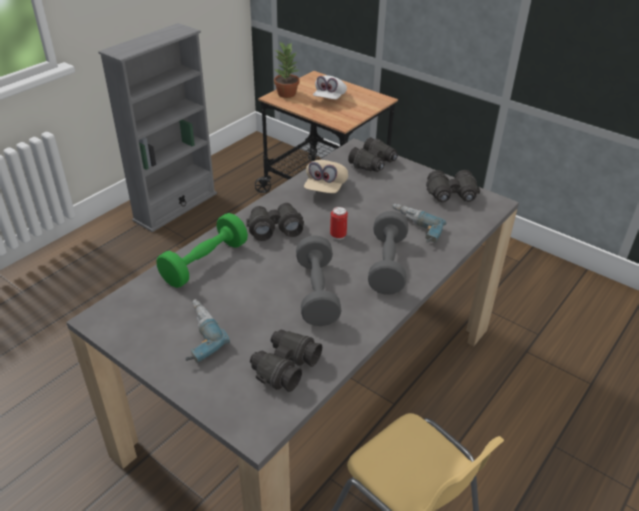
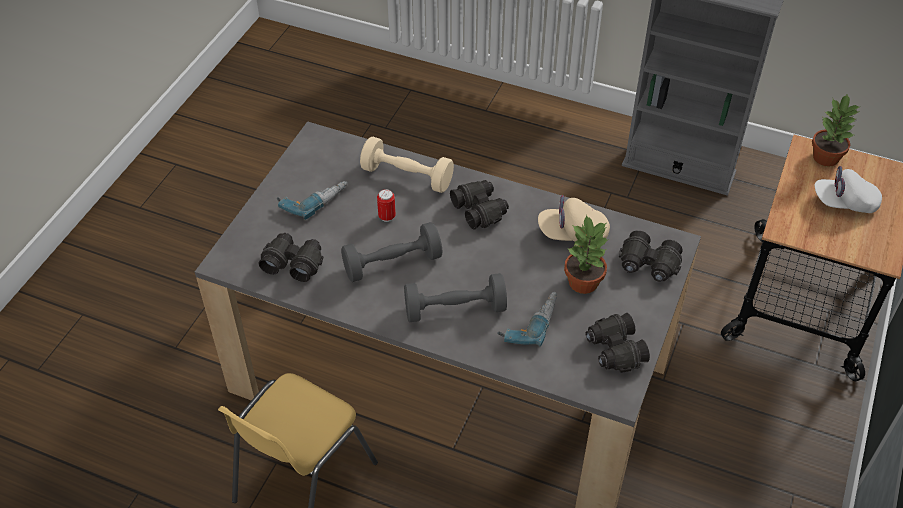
camera: 75 degrees right, 10 degrees up
green dumbbell [157,213,248,288] -> beige dumbbell [360,137,454,193]
can [330,207,348,240] -> can moved to [377,189,396,222]
none -> potted plant [564,215,609,294]

